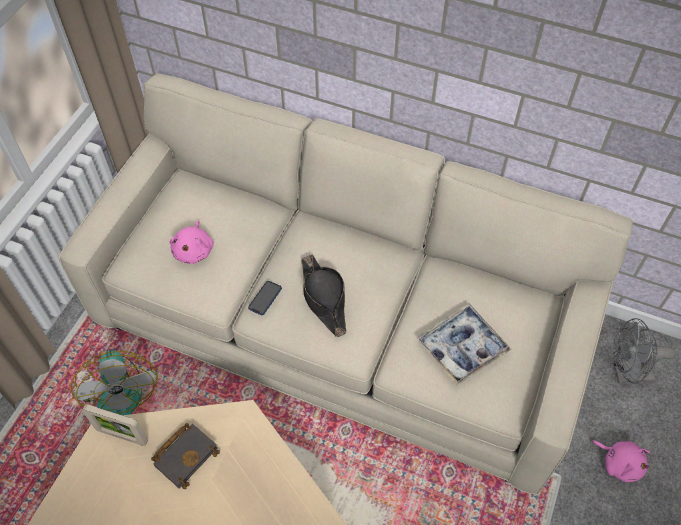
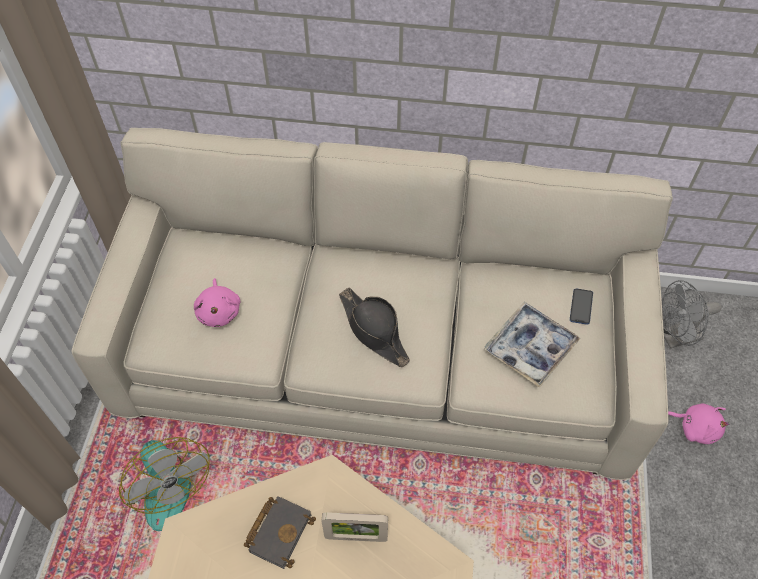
camera: 15 degrees left, 0 degrees up
picture frame [82,404,148,446] -> picture frame moved to [321,512,388,542]
phone [248,281,282,315] -> phone moved to [570,288,593,325]

